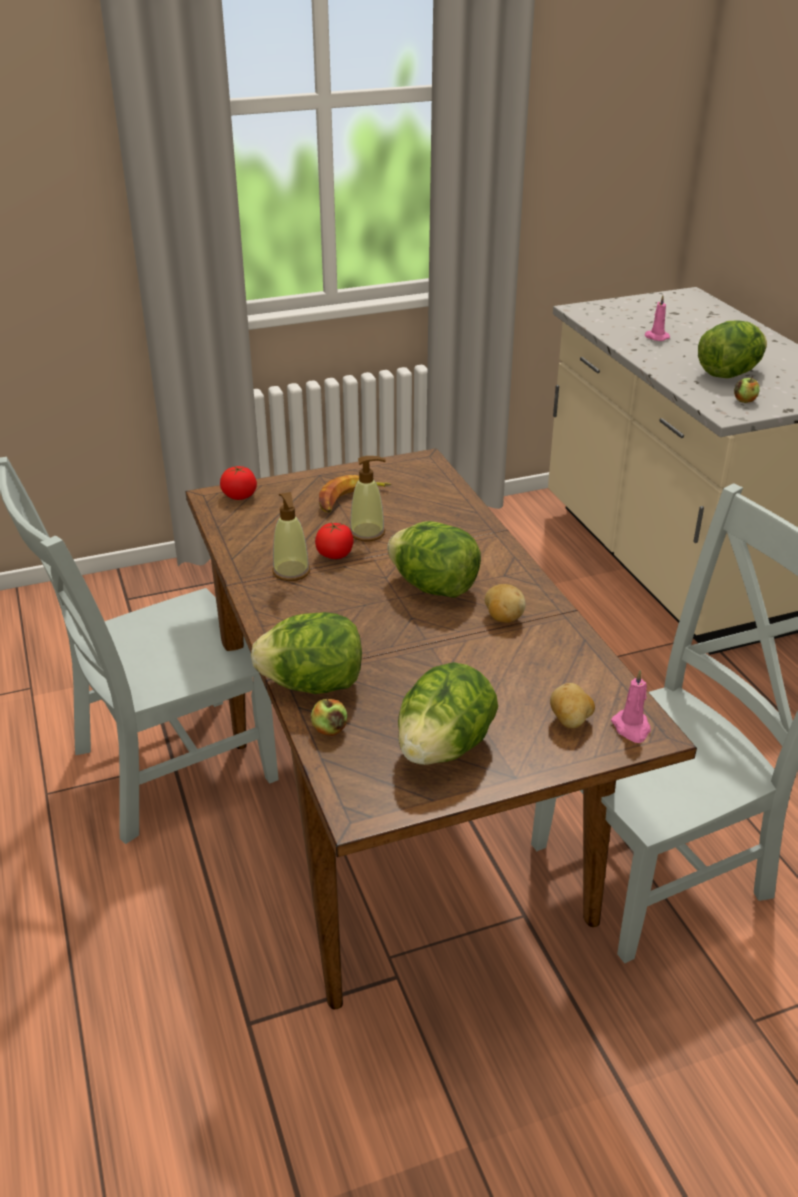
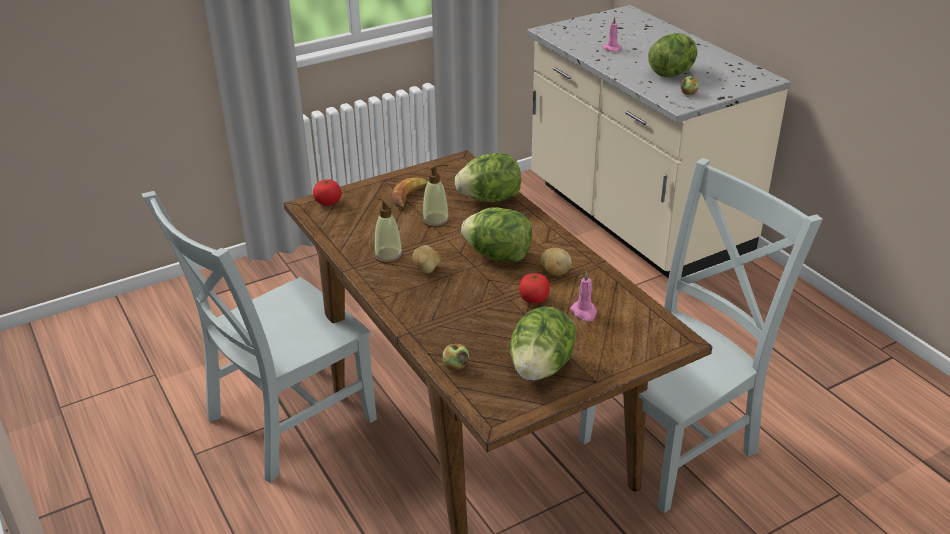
camera: 10 degrees left, 0 degrees up
lettuce [251,612,362,694] -> lettuce moved to [455,153,521,202]
tomato [315,522,354,559] -> tomato moved to [519,273,550,303]
potato [550,683,595,729] -> potato moved to [412,245,441,274]
pink candle [611,670,651,743] -> pink candle moved to [570,271,597,321]

